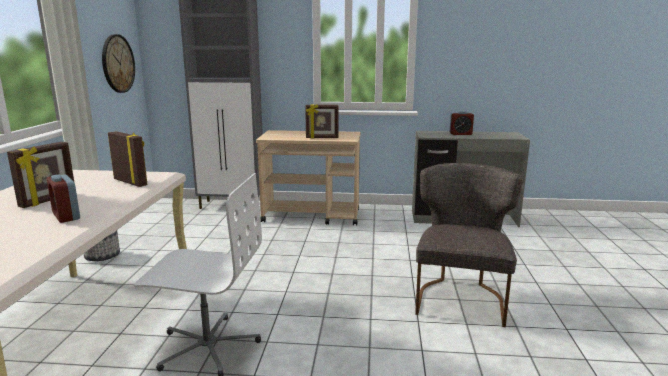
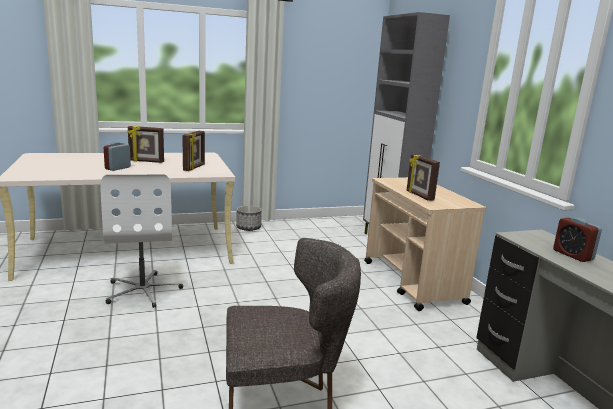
camera: 65 degrees right, 0 degrees up
wall clock [102,34,135,93] -> none

